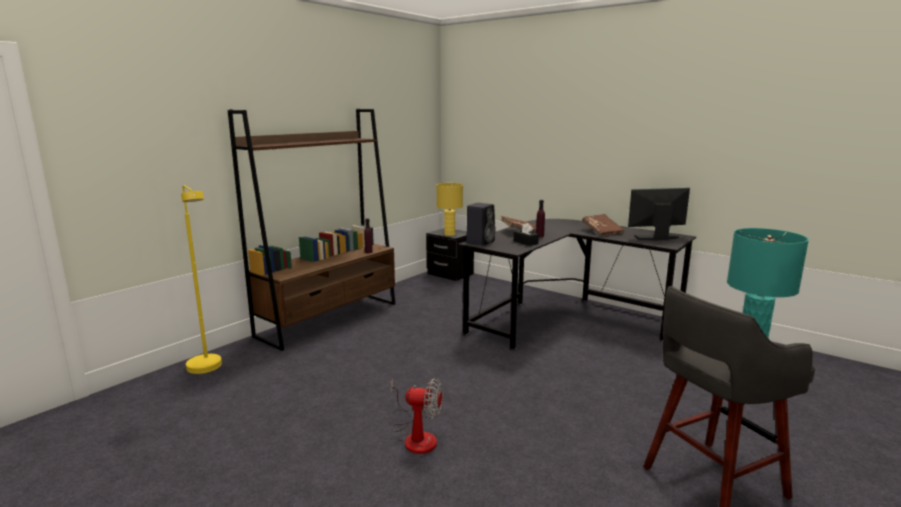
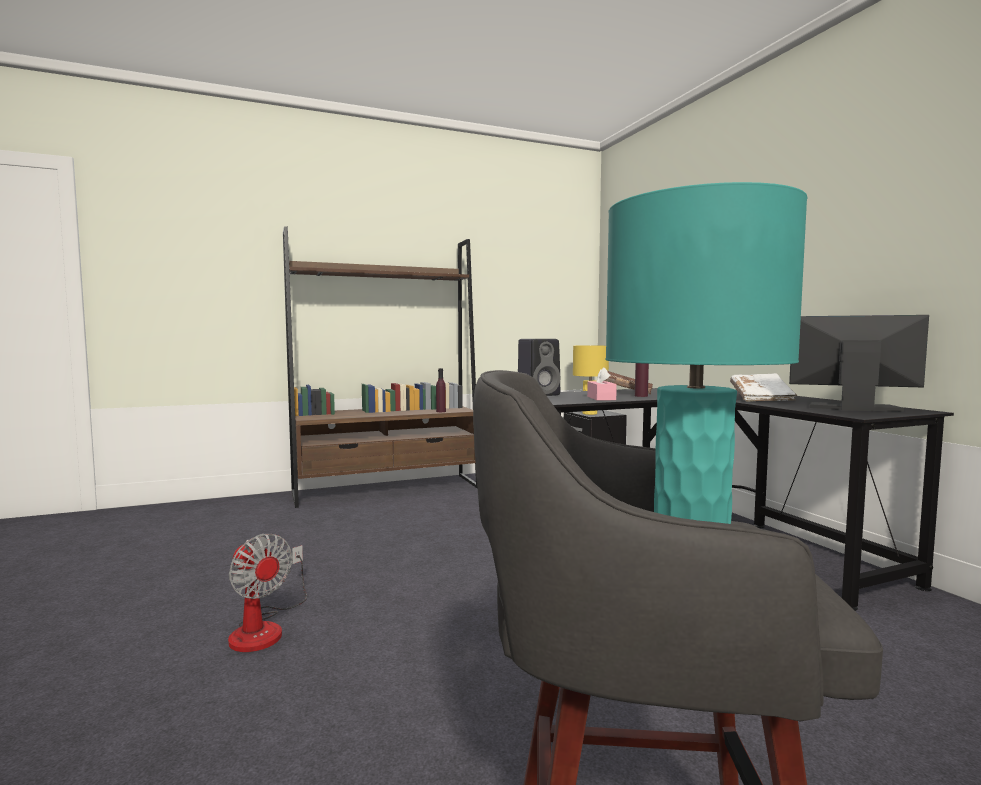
camera: 30 degrees right, 10 degrees down
yellow floor lamp [181,185,222,374] -> none
black tissue box [514,223,539,246] -> pink tissue box [587,367,617,401]
brown book [582,214,625,236] -> white book [730,373,797,402]

